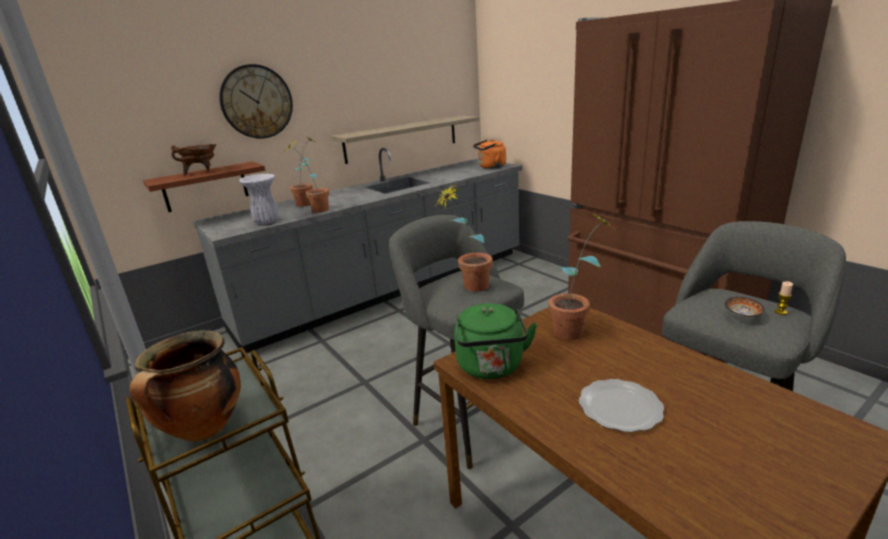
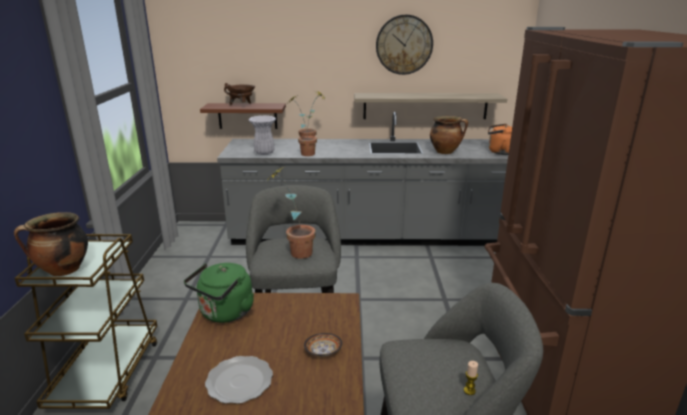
camera: 35 degrees right, 0 degrees up
wall clock [219,64,293,139] -> wall clock moved to [376,15,433,75]
potted plant [548,212,615,340] -> none
bowl [725,297,765,319] -> bowl moved to [304,333,342,356]
none -> cooking pot [430,116,468,154]

